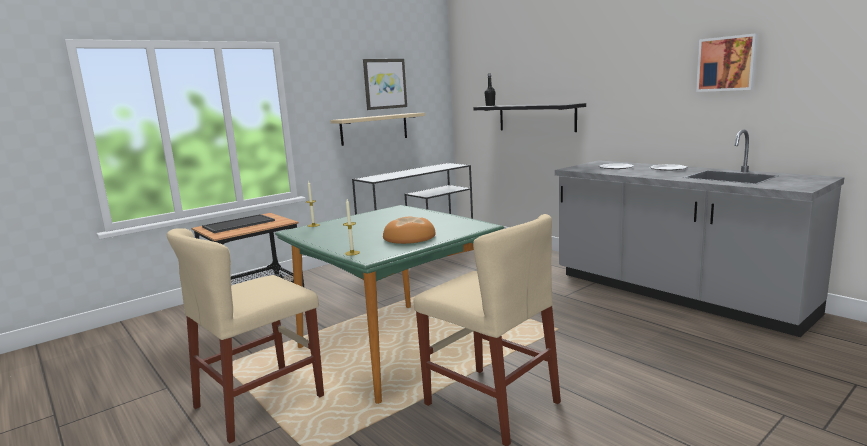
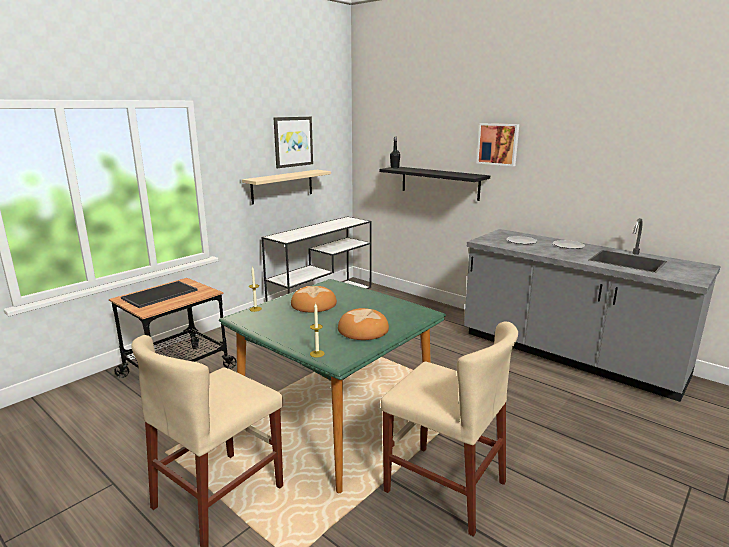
camera: 10 degrees left, 5 degrees up
picture [696,33,758,92] -> picture moved to [477,123,519,166]
none -> bread [291,286,337,312]

